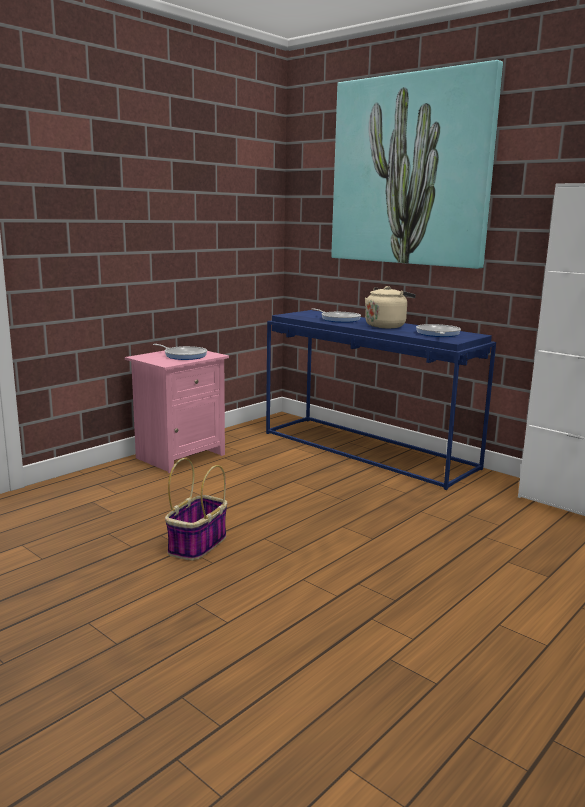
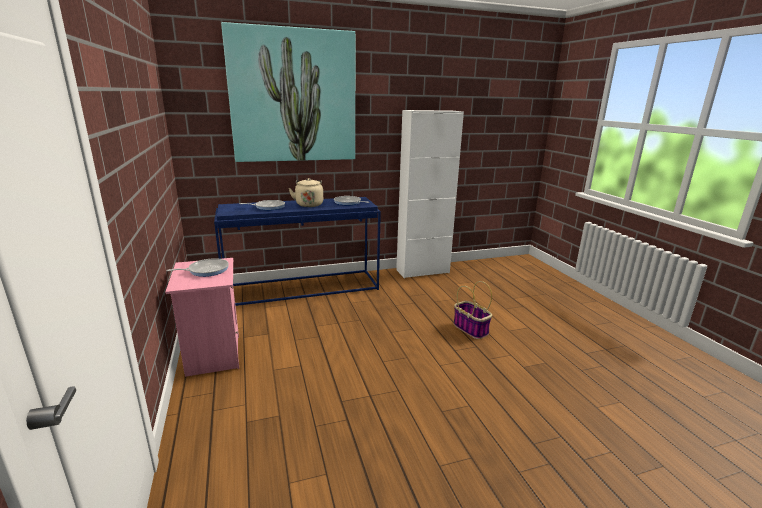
camera: 60 degrees left, 5 degrees up
basket [165,458,227,561] -> basket moved to [453,281,492,339]

